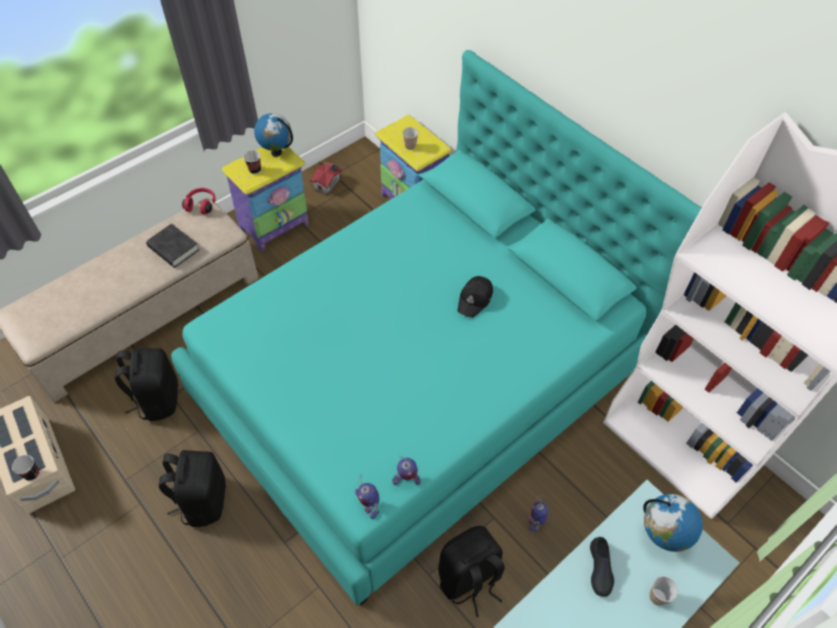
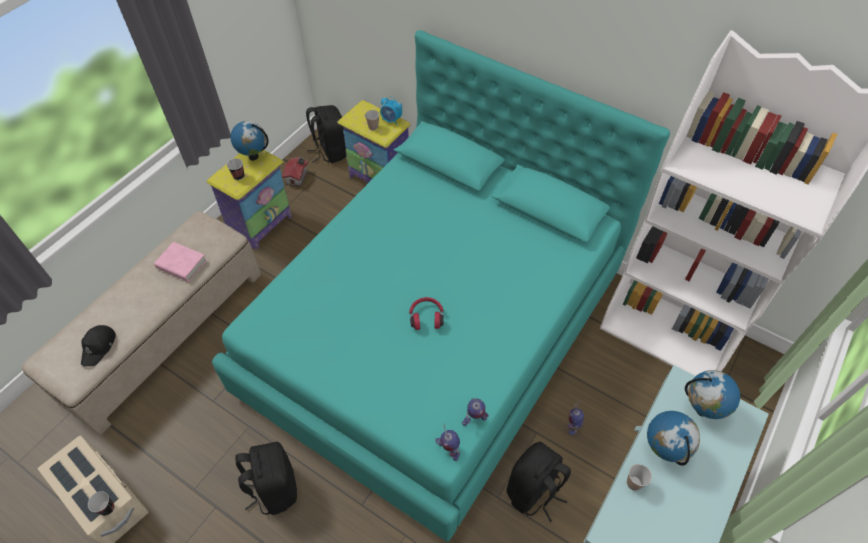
camera: 15 degrees left, 0 degrees up
black backpack [115,348,178,421] -> black backpack moved to [306,105,347,163]
black book [146,224,199,268] -> pink book [154,242,207,282]
red headphones [182,188,216,215] -> red headphones moved to [409,297,444,330]
black cap [458,276,493,318] -> black cap moved to [81,325,116,367]
black shoe [590,537,614,597] -> globe [647,411,700,465]
cup [649,576,678,606] -> cup moved to [627,464,652,491]
none -> alarm clock [380,96,402,125]

